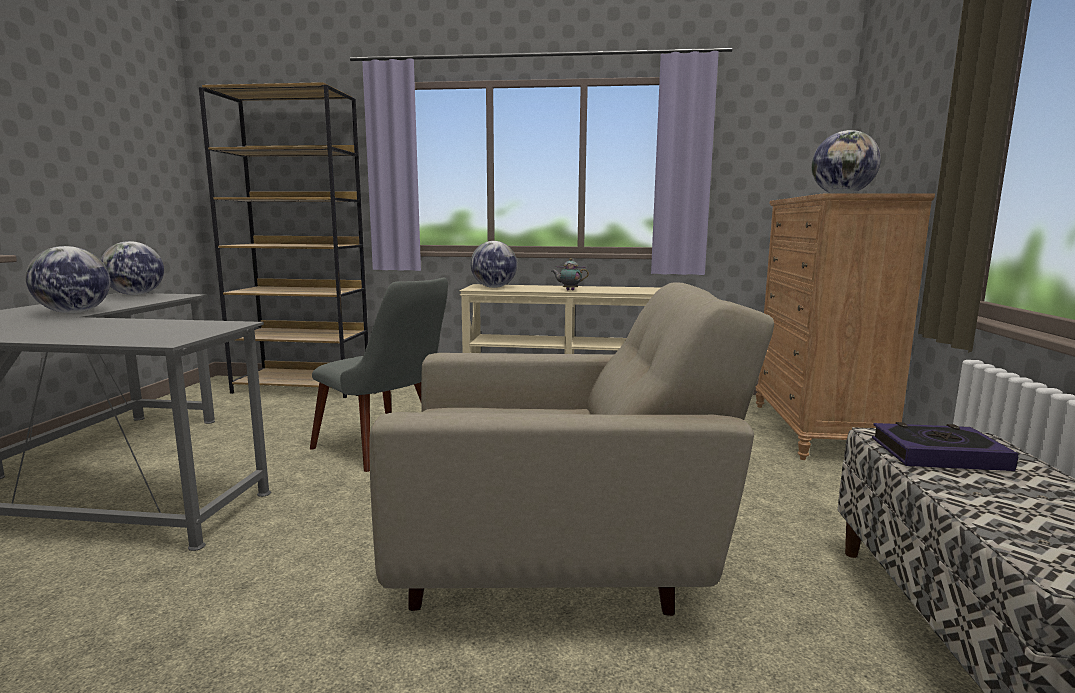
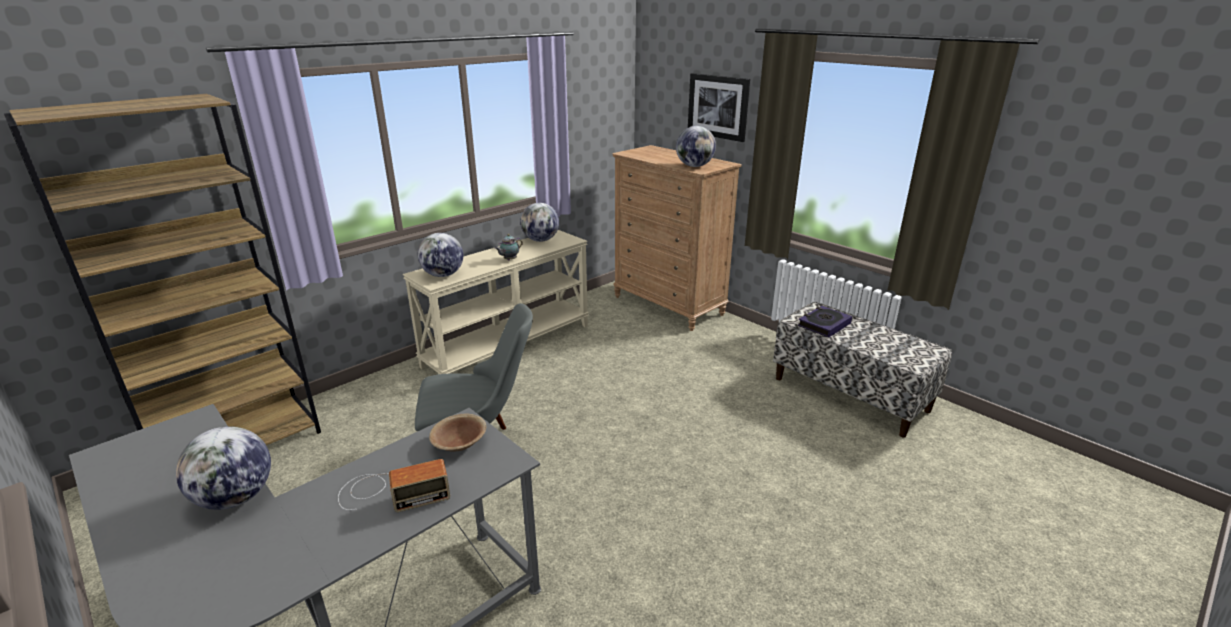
camera: 50 degrees left, 15 degrees up
globe [101,241,164,295] -> globe moved to [520,203,559,242]
beige armchair [370,282,774,616] -> none
none -> radio [338,459,450,512]
none -> brown bowl [429,414,486,452]
none -> picture [688,73,750,142]

